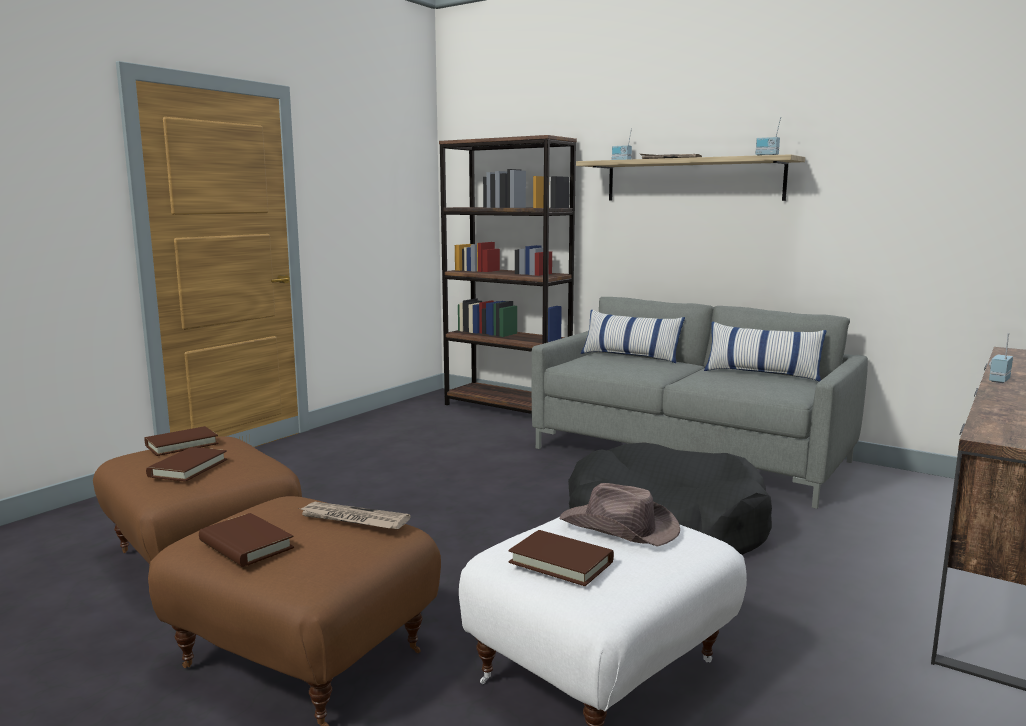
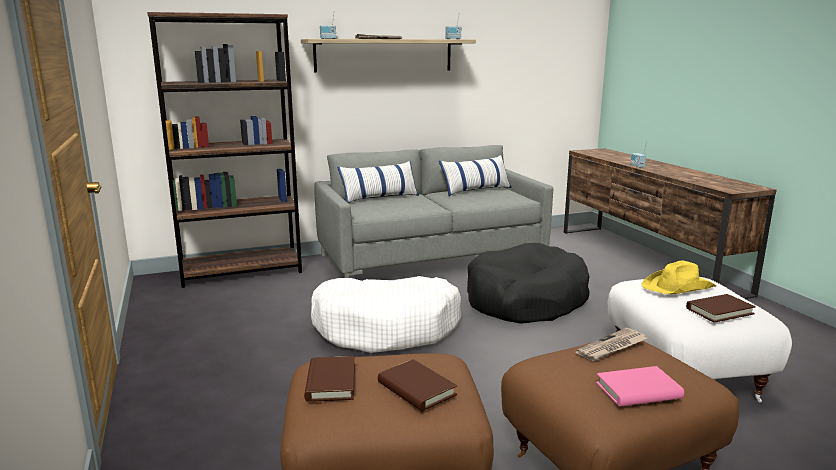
camera: 55 degrees left, 5 degrees up
brown book [199,513,294,567] -> pink book [596,366,684,407]
brown hat [559,483,680,547] -> yellow hat [642,260,716,294]
none -> white dog bed [311,276,461,353]

